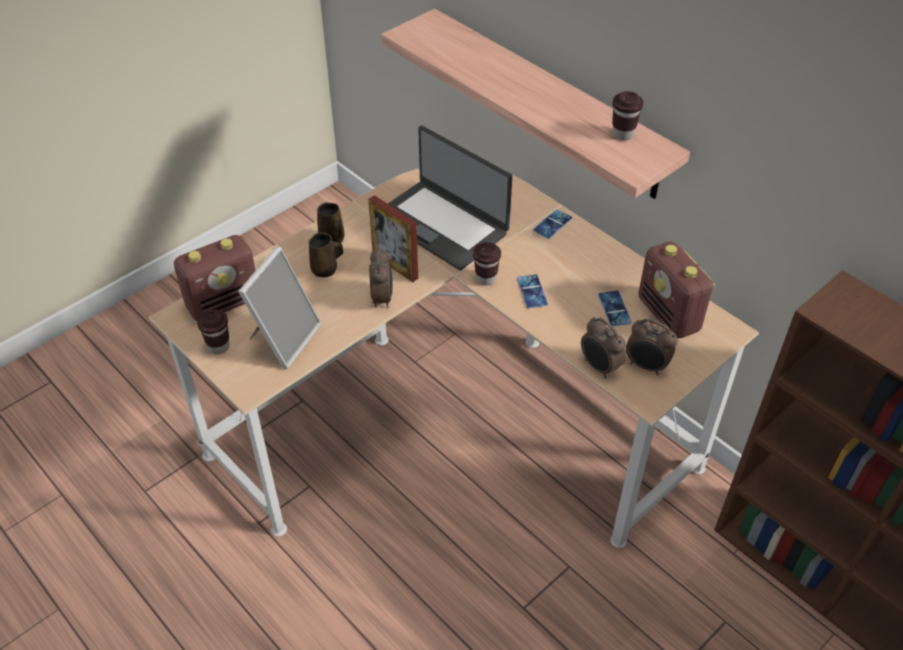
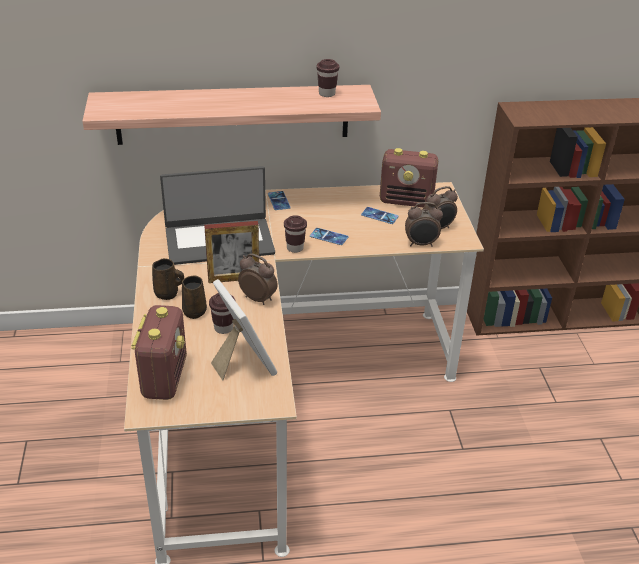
camera: 55 degrees left, 10 degrees down
brown cup [197,309,230,354] -> brown cup moved to [209,293,236,334]

